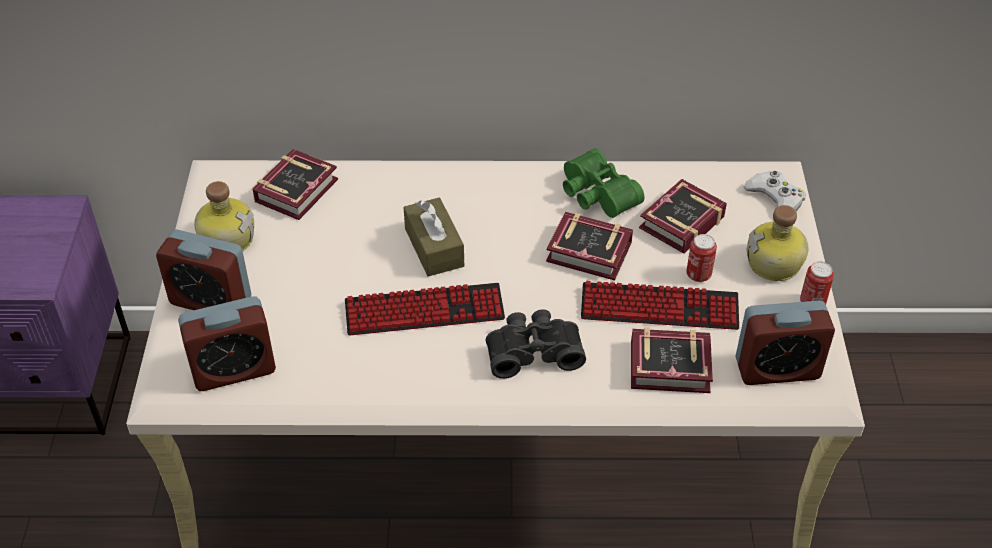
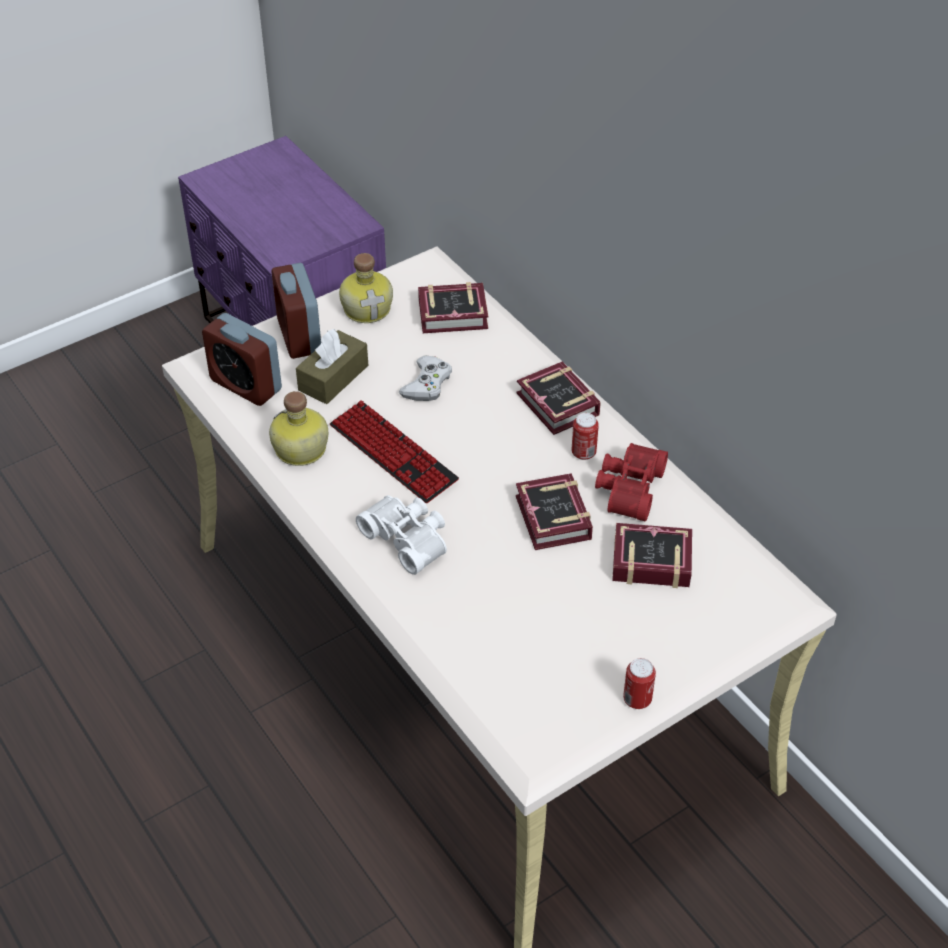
camera: 55 degrees right, 0 degrees up
brown tissue box [403,198,464,277] -> brown tissue box moved to [296,329,368,404]
black binoculars [486,309,586,379] -> white binoculars [356,495,447,575]
green binoculars [563,148,645,218] -> red binoculars [595,443,668,521]
keyboard [581,281,739,330] -> none
book [631,327,713,393] -> book moved to [517,362,601,435]
can [686,234,717,282] -> can moved to [572,413,599,460]
alarm clock [735,301,835,385] -> none
white game controller [744,171,806,211] -> white game controller moved to [399,355,452,401]
bottle [747,205,809,281] -> bottle moved to [269,391,328,466]

